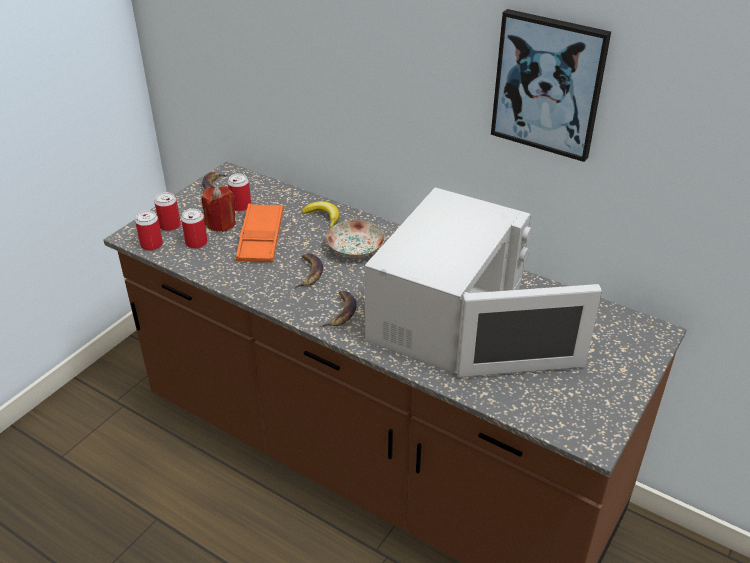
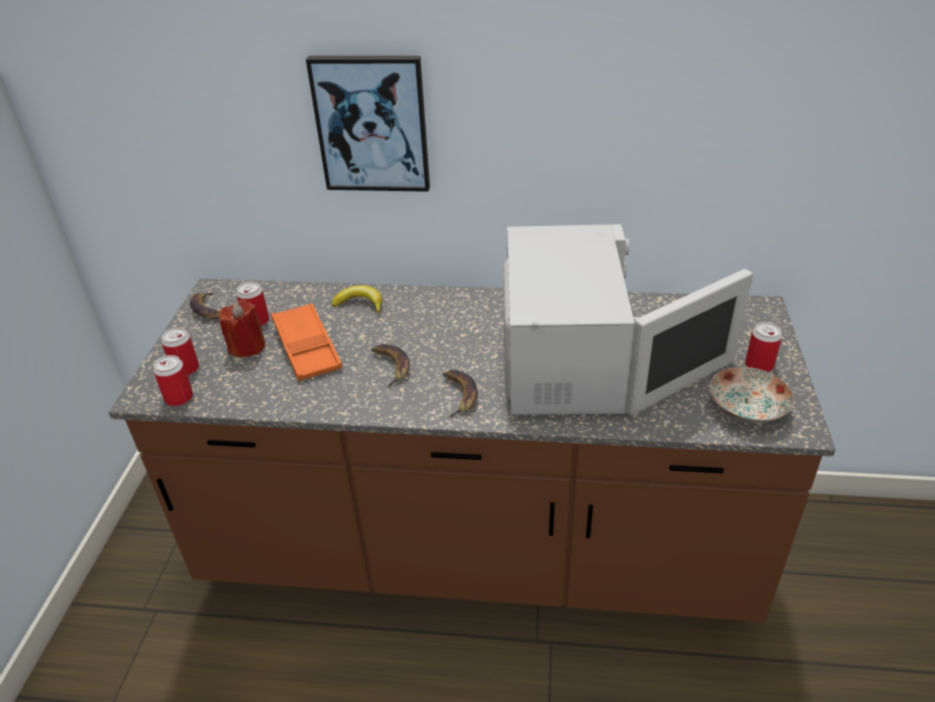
camera: 25 degrees left, 0 degrees up
can [181,209,208,249] -> can moved to [745,322,782,372]
plate [326,220,385,258] -> plate moved to [710,367,794,423]
picture [491,9,611,162] -> picture moved to [306,56,430,192]

